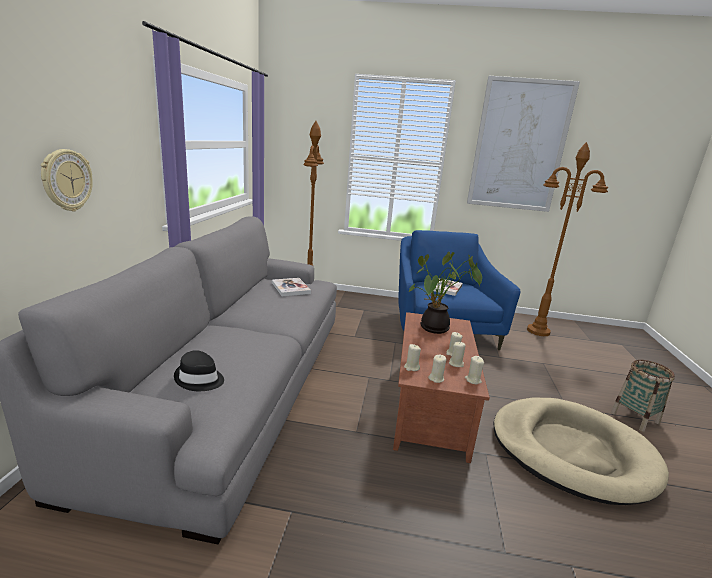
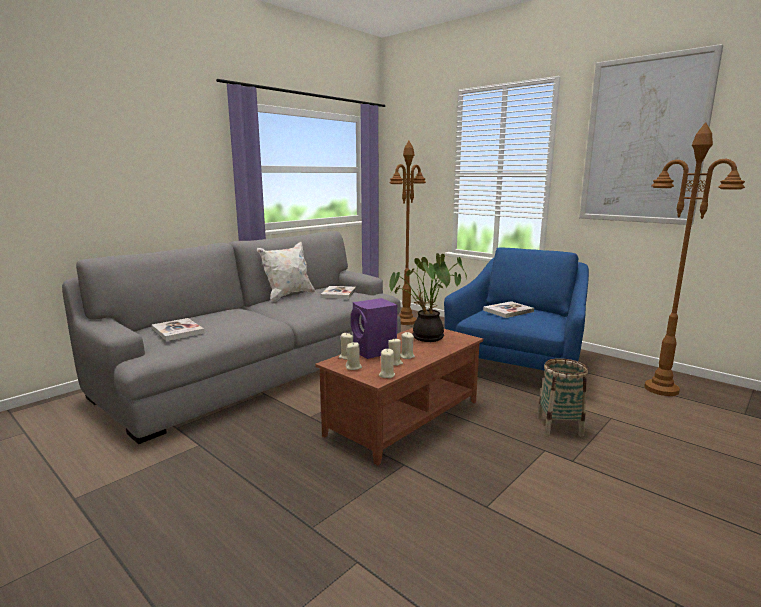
camera: 35 degrees right, 5 degrees down
wall clock [41,149,93,211] -> none
black hat [174,350,224,391] -> book [151,318,204,341]
beige dog bed [493,398,669,505] -> none
basket [611,360,675,432] -> basket moved to [537,358,588,437]
none -> white pillow [257,242,315,302]
none -> purple speaker [351,298,397,359]

